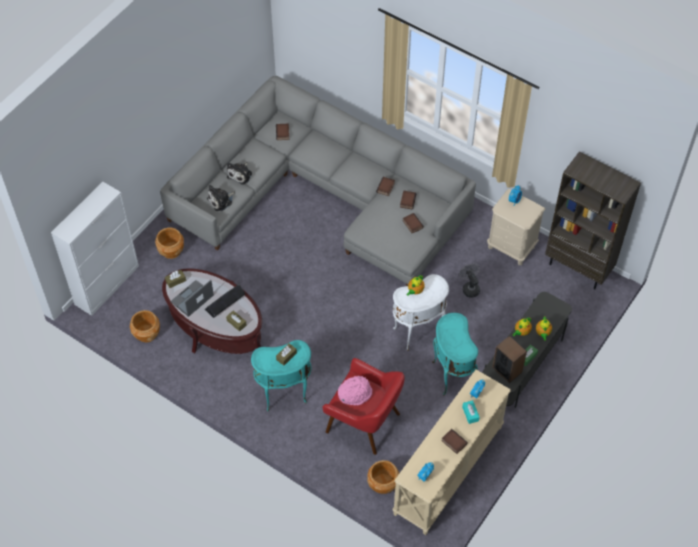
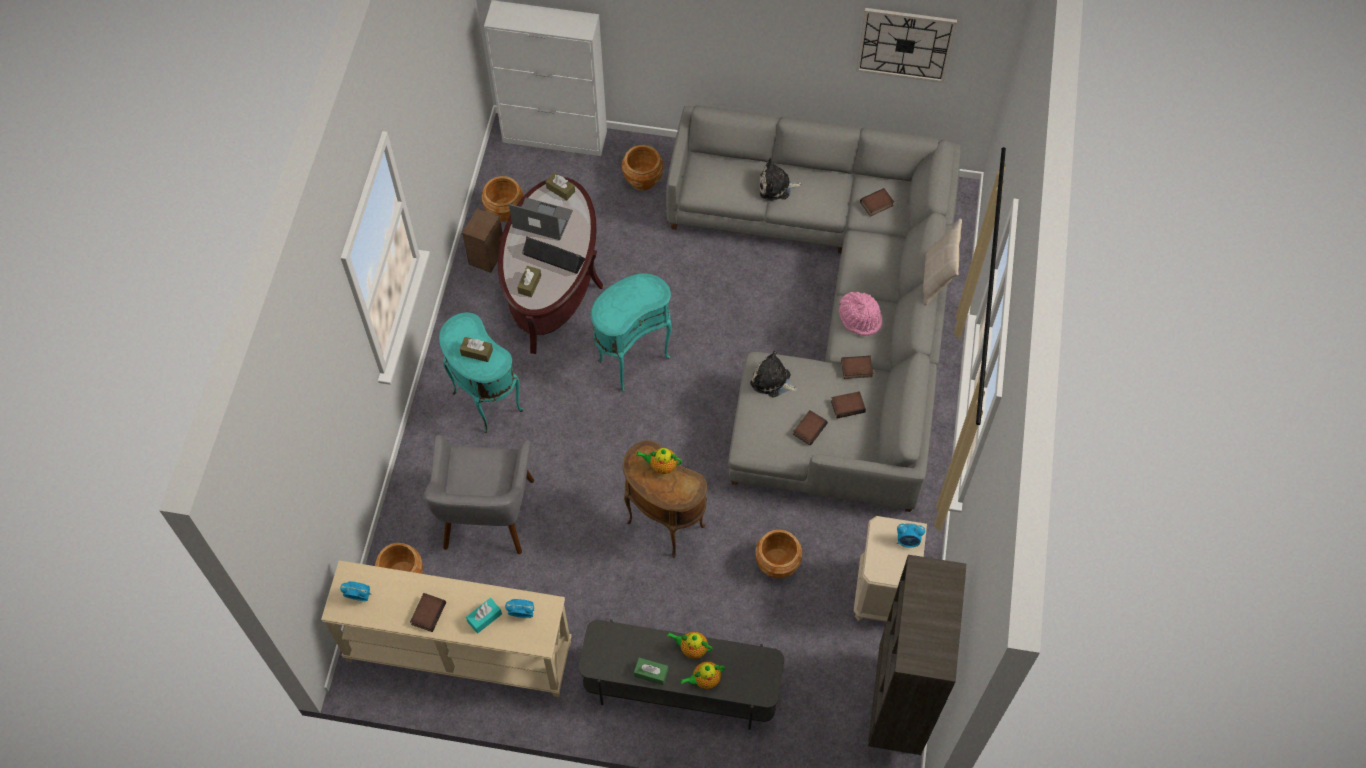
camera: 65 degrees right, 5 degrees up
plush toy [207,185,235,211] -> plush toy moved to [750,351,797,397]
red armchair [323,358,405,455] -> grey armchair [424,435,534,554]
pink hat [338,376,372,406] -> pink hat moved to [839,292,882,336]
white side table [393,274,449,351] -> brown side table [623,440,707,558]
turquoise side table [432,313,478,396] -> turquoise side table moved to [590,273,672,391]
grey fan [459,263,480,298] -> brown planter [755,529,802,578]
speaker [492,336,527,383] -> speaker moved to [462,208,503,273]
none -> wall clock [856,8,957,83]
none -> beige pillow [923,218,962,305]

